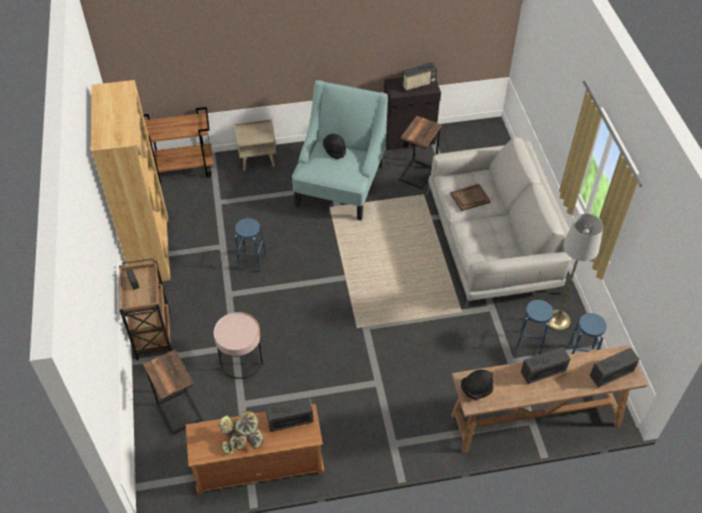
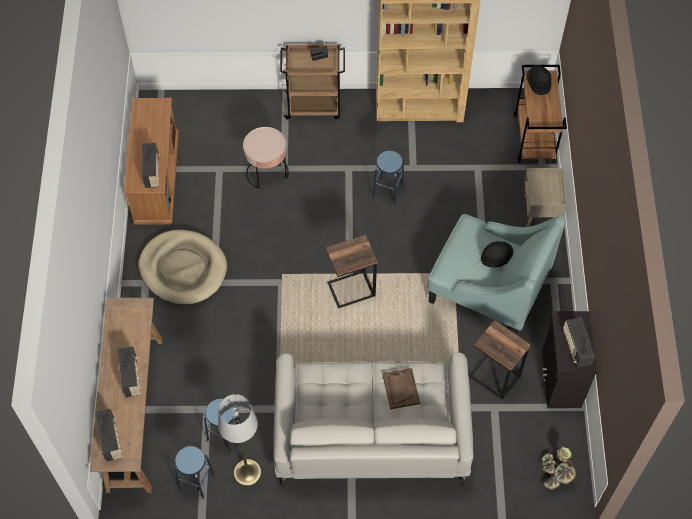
camera: 100 degrees right, 10 degrees up
side table [143,350,203,435] -> side table moved to [326,235,378,308]
potted plant [219,411,264,454] -> potted plant moved to [542,446,576,490]
black hat [461,369,494,399] -> black hat moved to [527,65,551,95]
none -> beige dog bed [138,230,227,305]

